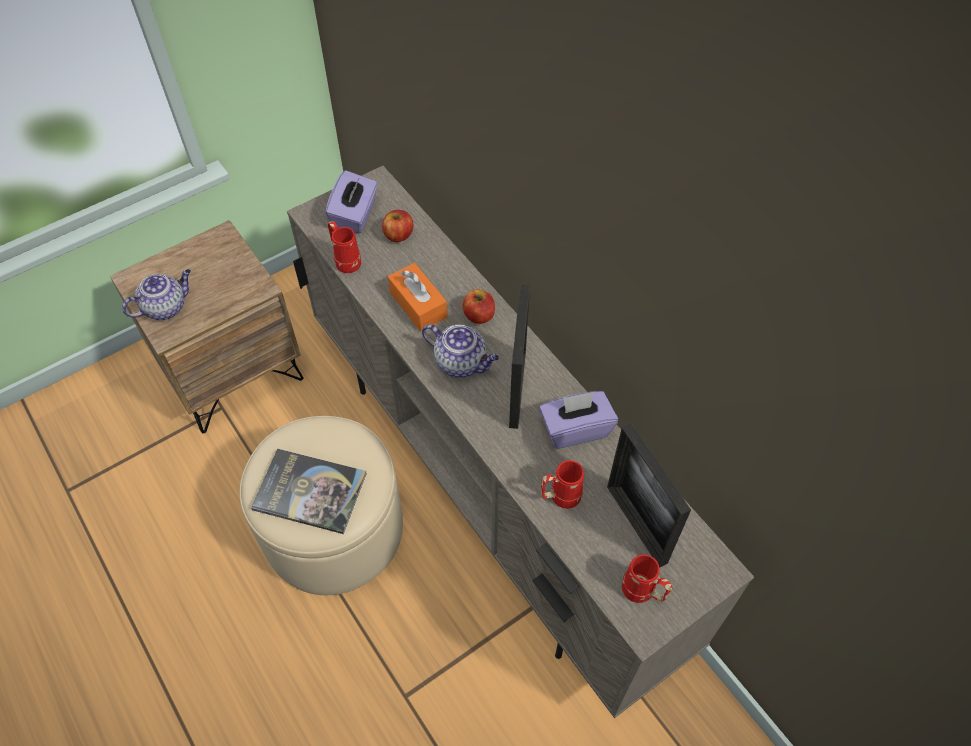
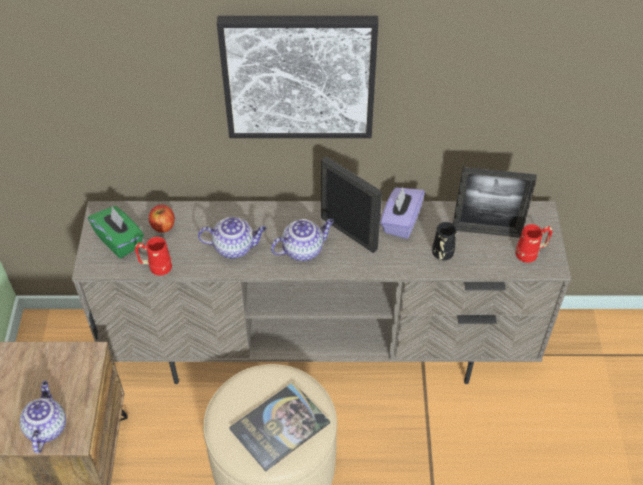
camera: 55 degrees left, 5 degrees down
purple tissue box [325,170,378,234] -> green tissue box [88,206,144,258]
orange tissue box [388,263,448,331] -> teapot [198,217,267,259]
apple [462,289,495,324] -> none
red mug [541,460,584,509] -> black mug [432,222,457,260]
none -> picture [217,16,378,138]

